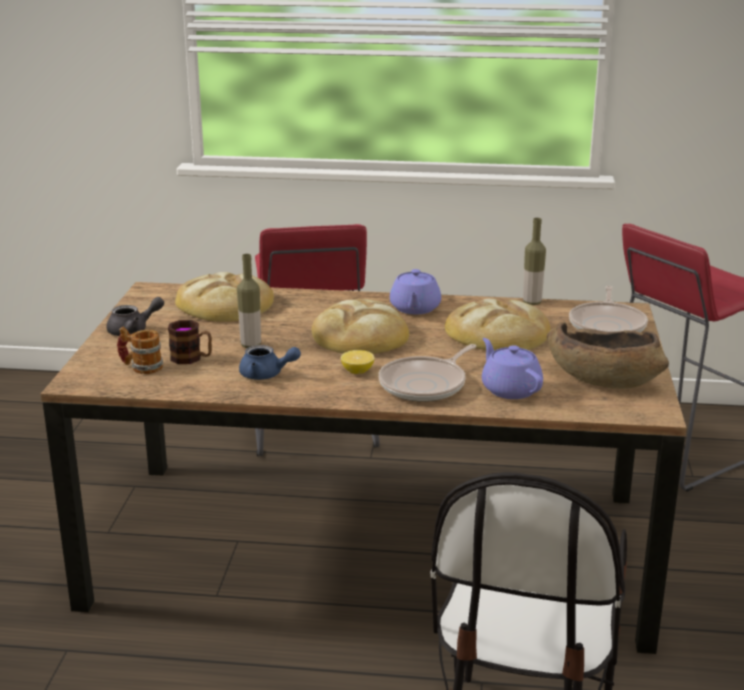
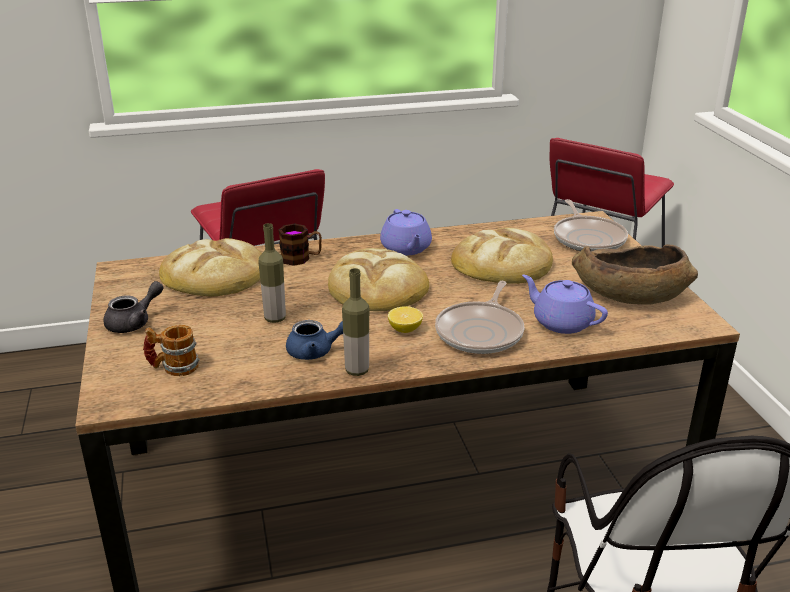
camera: 20 degrees left, 5 degrees up
mug [168,320,212,364] -> mug moved to [279,224,322,266]
bottle [523,218,546,305] -> bottle moved to [342,268,369,376]

